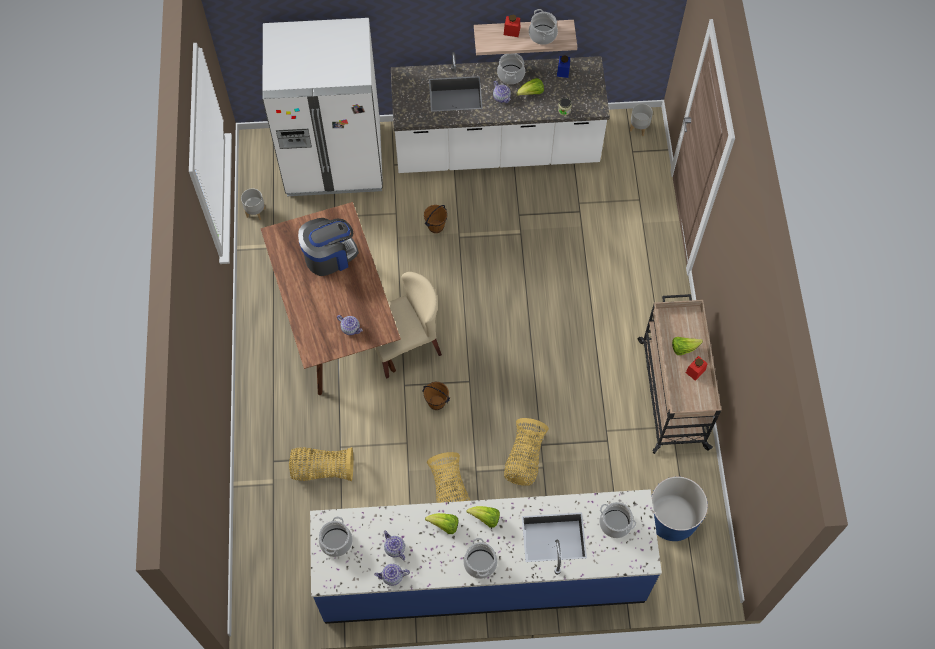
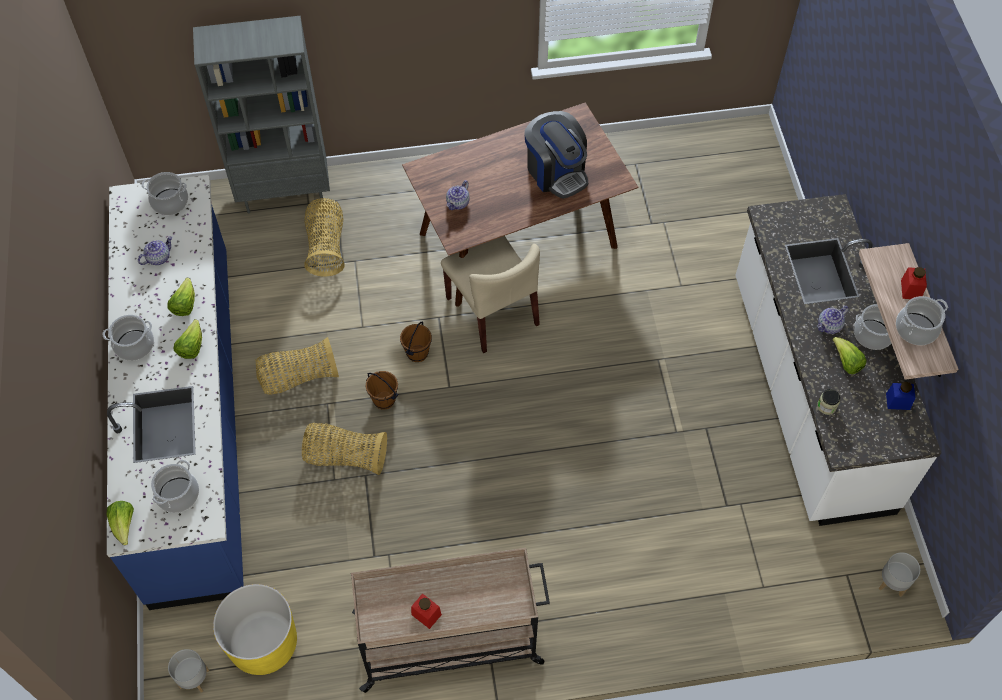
camera: 85 degrees right, 5 degrees down
grey planter [241,188,266,220] -> grey planter moved to [168,649,209,692]
white fridge [262,18,383,196] -> none
teapot [374,564,410,586] -> none
brown bucket [424,205,447,233] -> brown bucket moved to [366,371,398,410]
blue planter [652,476,708,541] -> yellow planter [213,584,297,675]
lettuce [672,337,703,355] -> lettuce moved to [107,501,134,545]
none -> grey bookcase [193,16,330,213]

